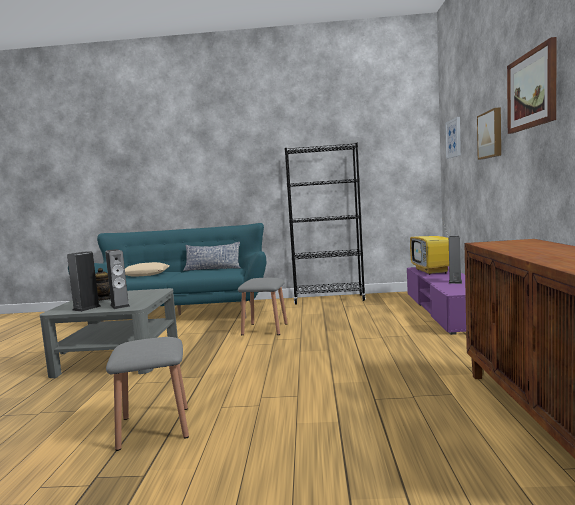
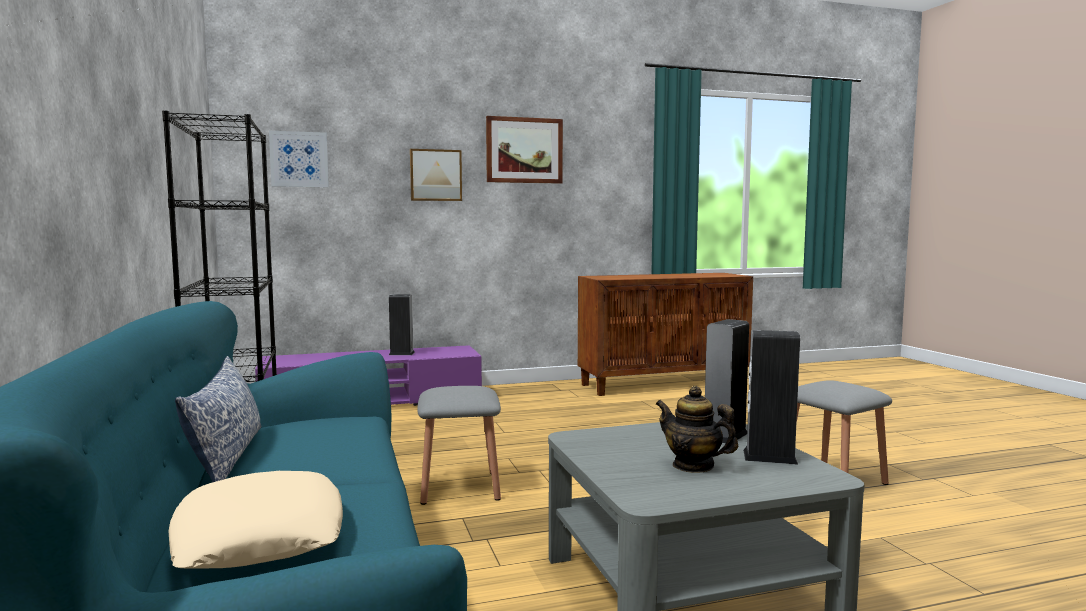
camera: 110 degrees left, 0 degrees up
television [410,217,451,275] -> none

